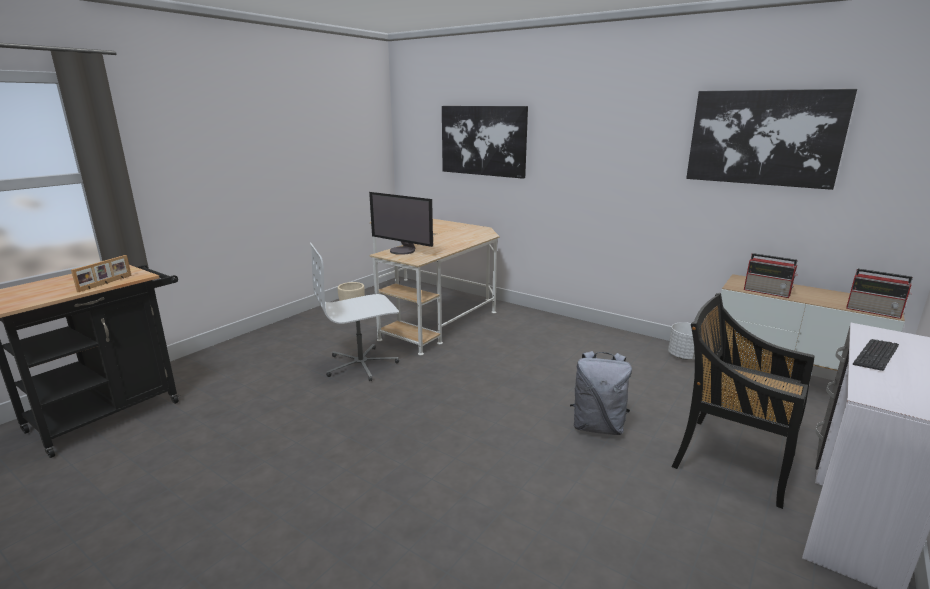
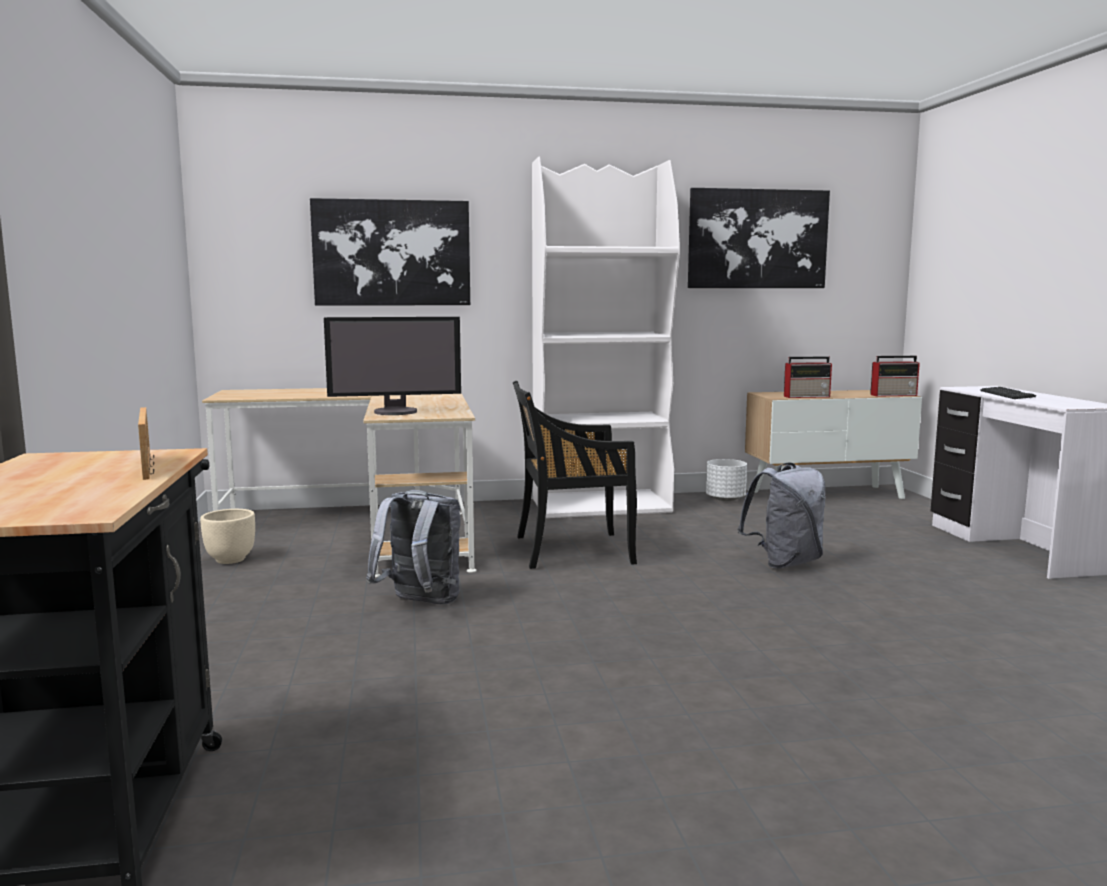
camera: 45 degrees left, 10 degrees down
white office chair [310,243,399,381] -> grey backpack [366,490,461,604]
black chair [671,293,815,509] -> black chair moved to [513,381,637,569]
none -> white bookcase [532,157,680,518]

